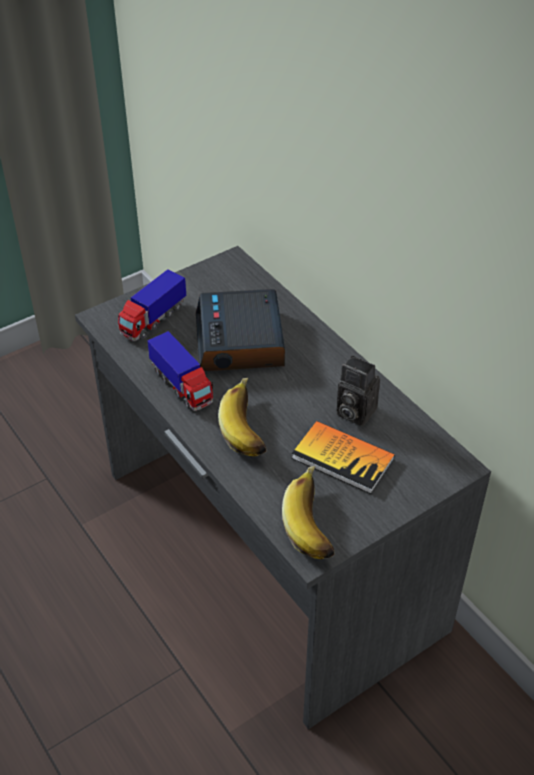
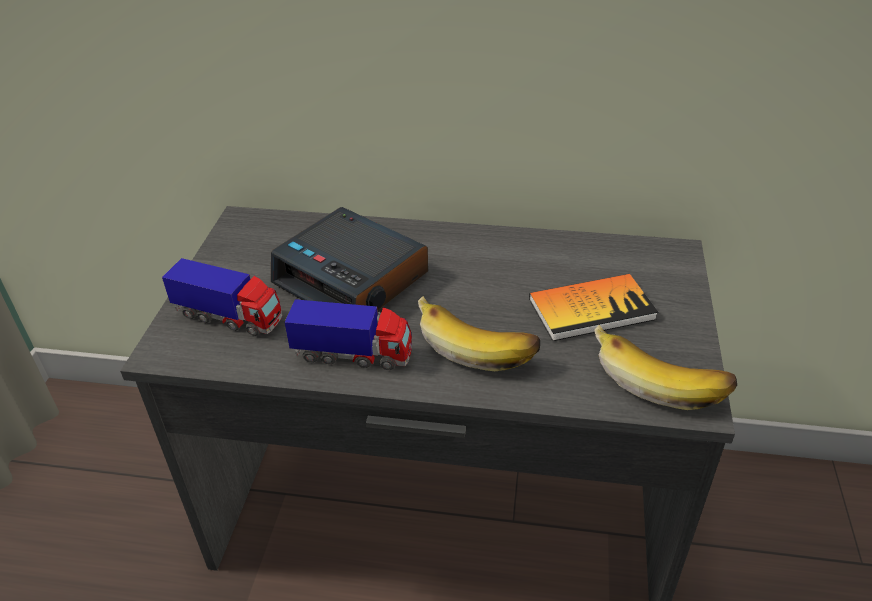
camera: 45 degrees left, 5 degrees down
toy truck [118,269,186,341] -> toy truck turned 60 degrees counterclockwise [162,258,282,336]
camera [337,356,380,426] -> none

